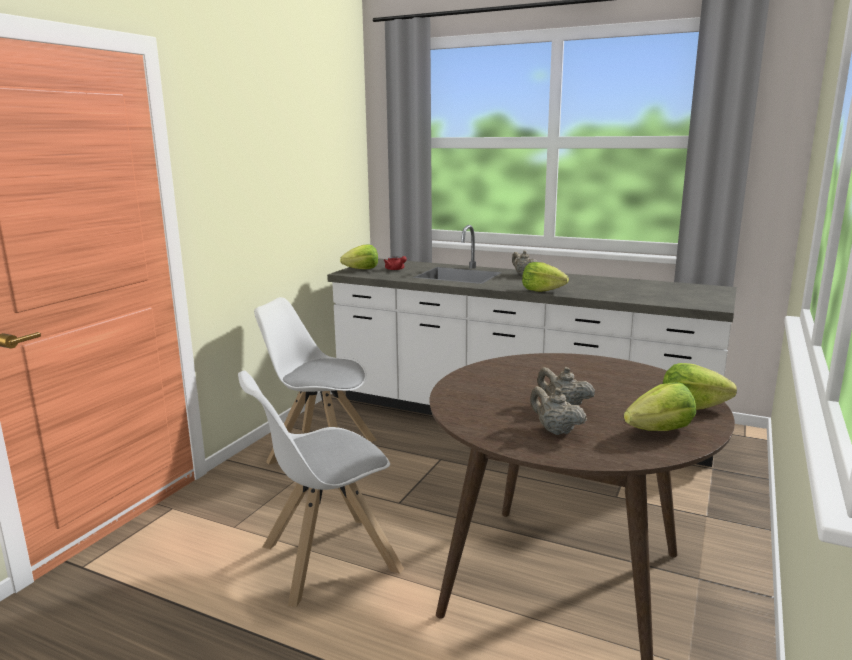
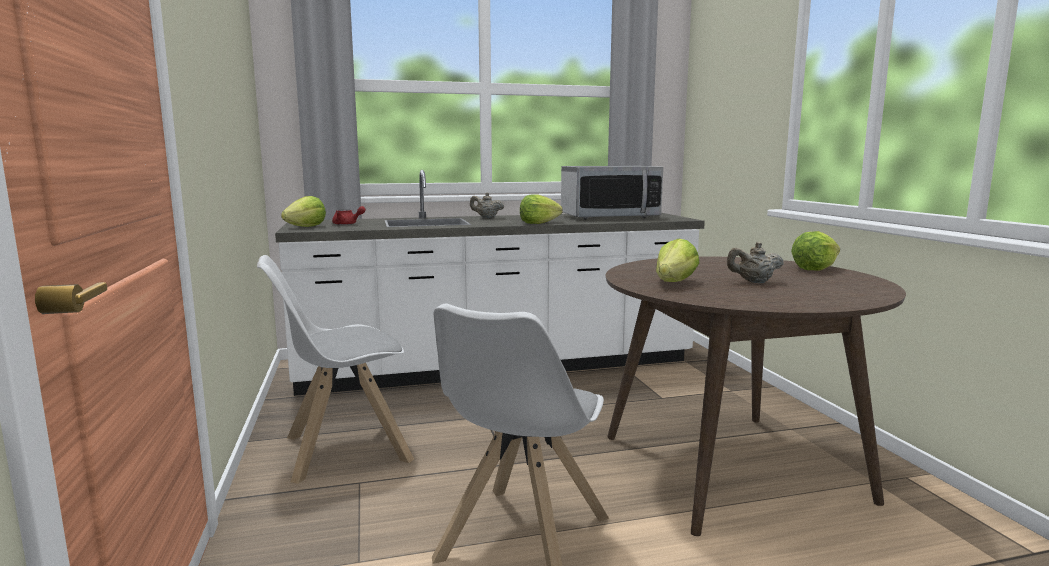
camera: 40 degrees left, 5 degrees down
beige teapot [530,386,587,435] -> none
lettuce [624,382,696,431] -> lettuce moved to [656,238,700,282]
none -> microwave [561,166,663,220]

